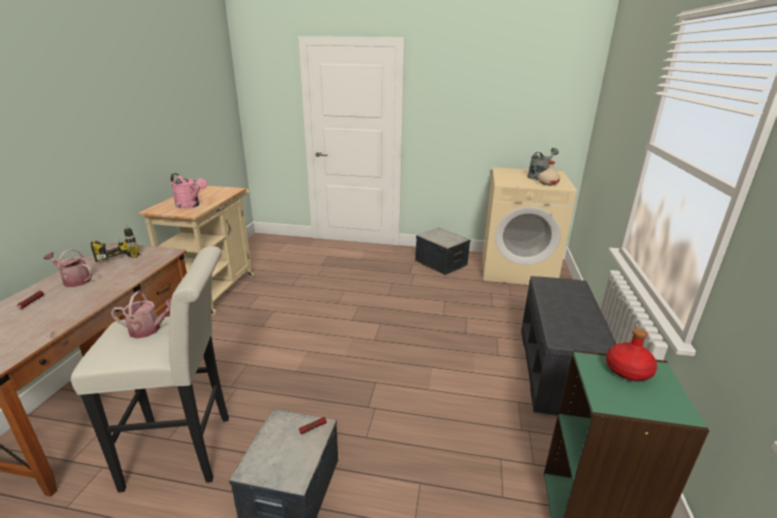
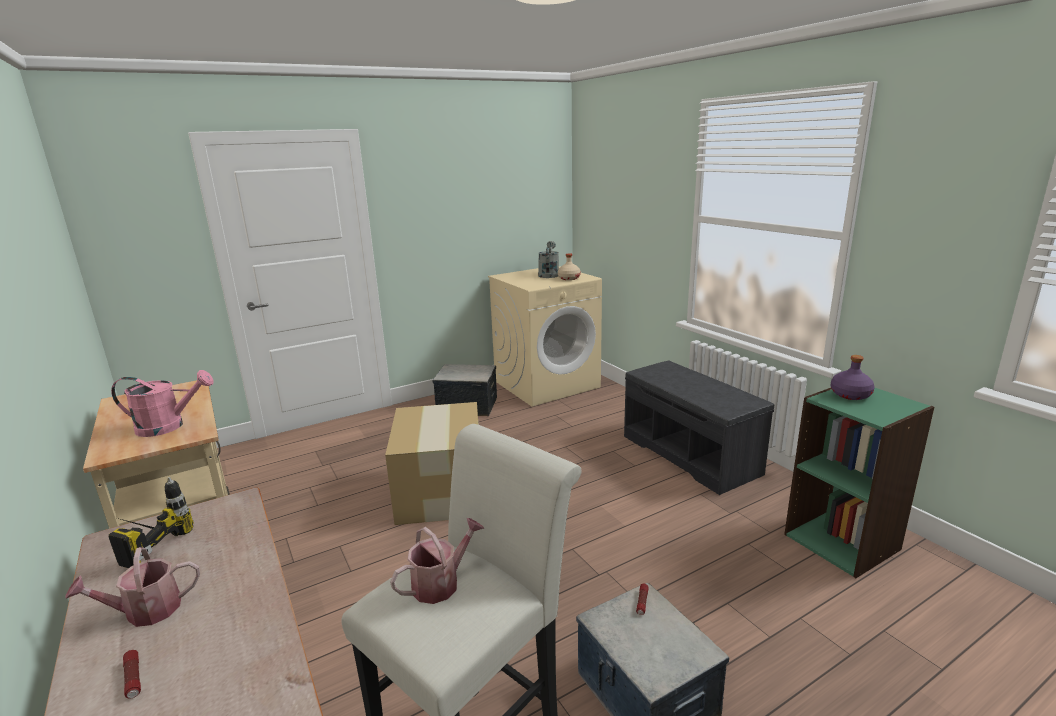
camera: 40 degrees left, 5 degrees down
red bottle [606,328,657,381] -> purple bottle [831,355,875,400]
none -> cardboard box [385,402,479,525]

